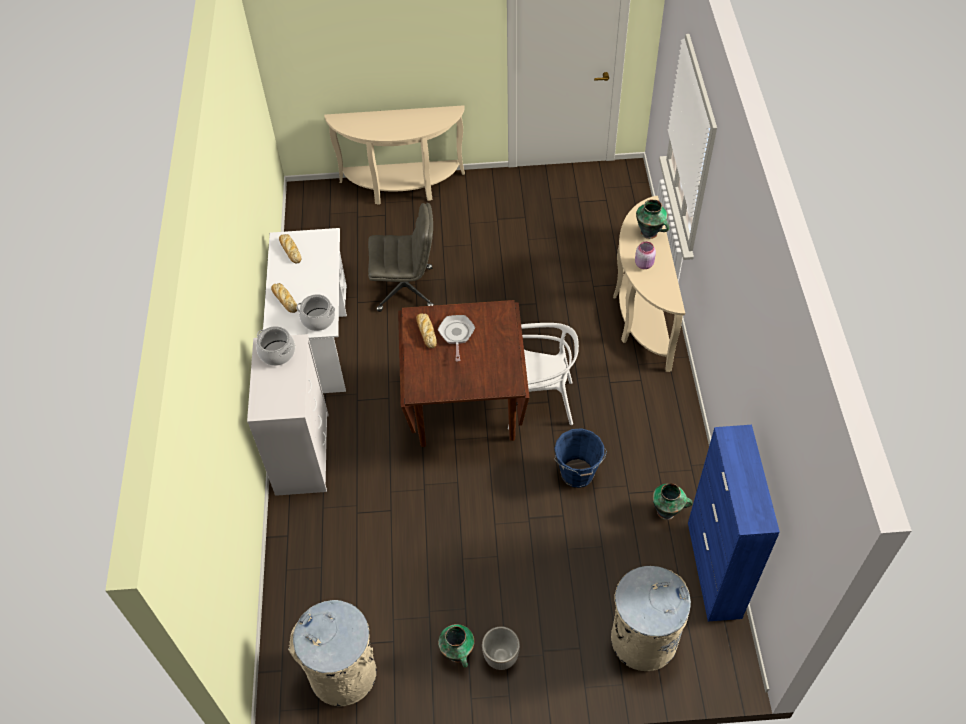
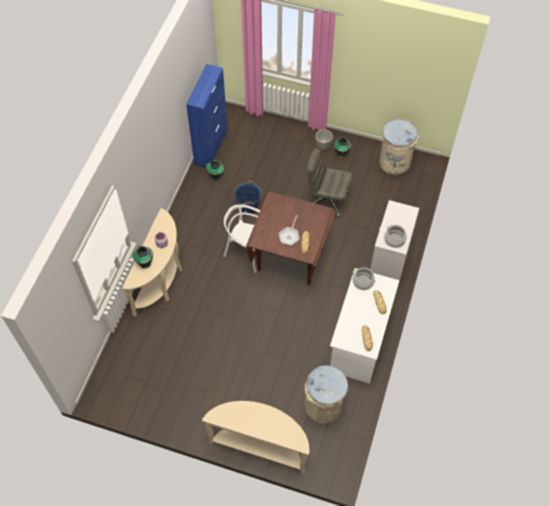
camera: 160 degrees left, 5 degrees up
grey office chair [368,203,434,312] -> grey office chair moved to [307,148,352,217]
beige trash can [611,566,691,671] -> beige trash can moved to [305,365,348,423]

